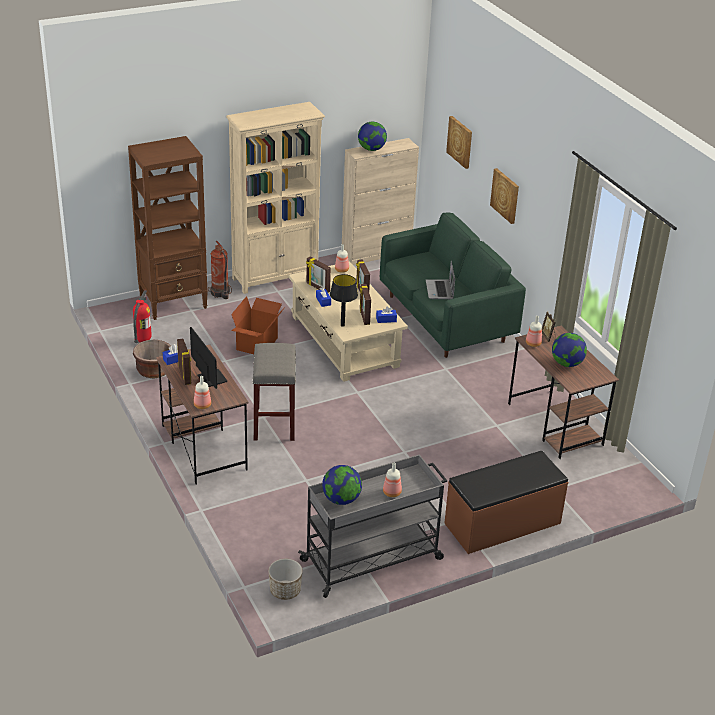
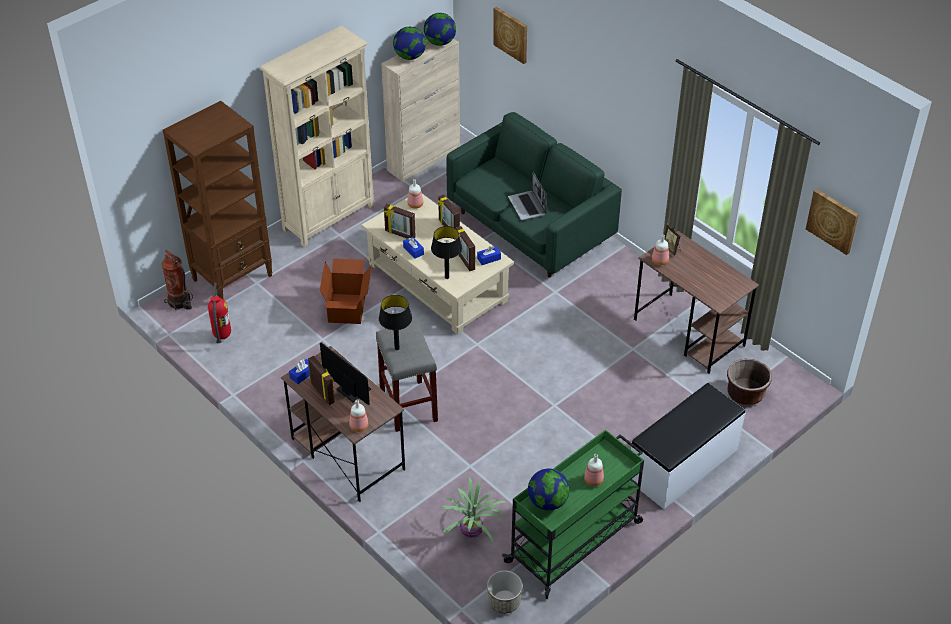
camera: 15 degrees left, 10 degrees up
brown planter [133,340,171,378] -> brown planter moved to [727,359,772,405]
fire extinguisher [208,241,232,299] -> fire extinguisher moved to [162,250,193,310]
grey cart [298,454,447,598] -> green cart [502,430,644,599]
brown bench [444,451,568,554] -> white bench [631,383,746,509]
picture [490,168,519,224] -> picture moved to [806,189,859,255]
globe [552,333,587,367] -> globe moved to [424,13,456,46]
none -> black table lamp [379,295,412,350]
none -> potted plant [442,477,505,545]

